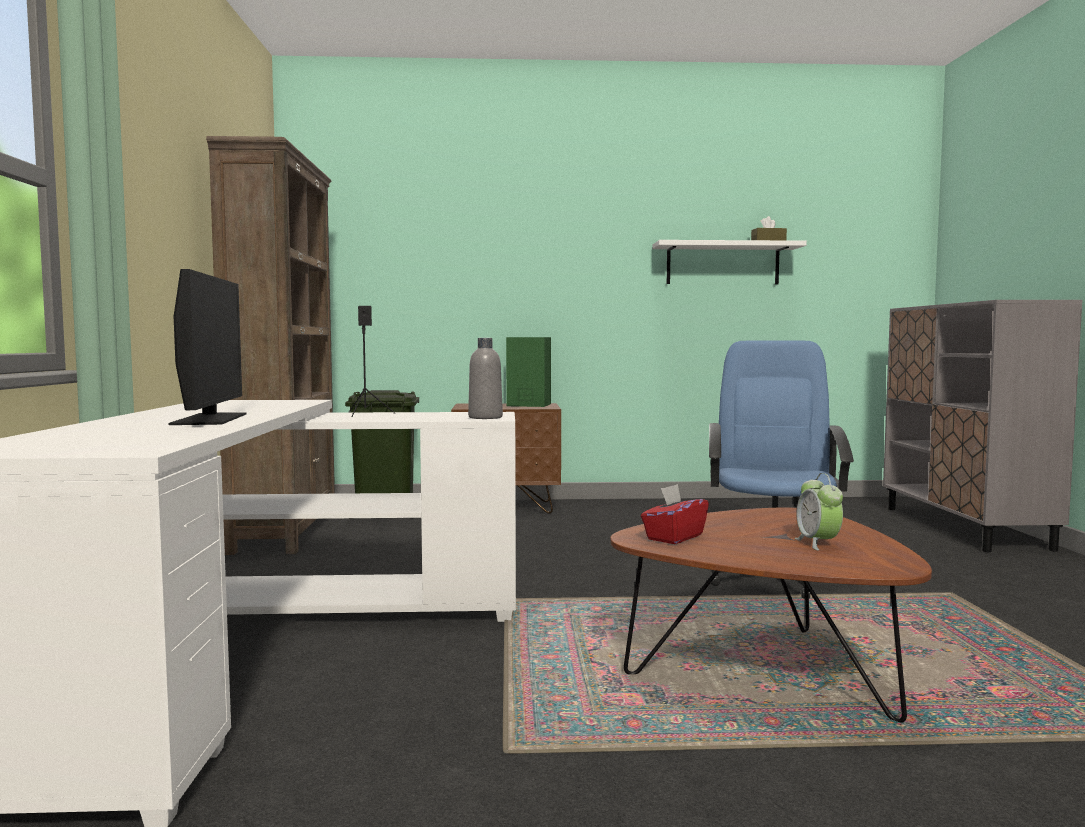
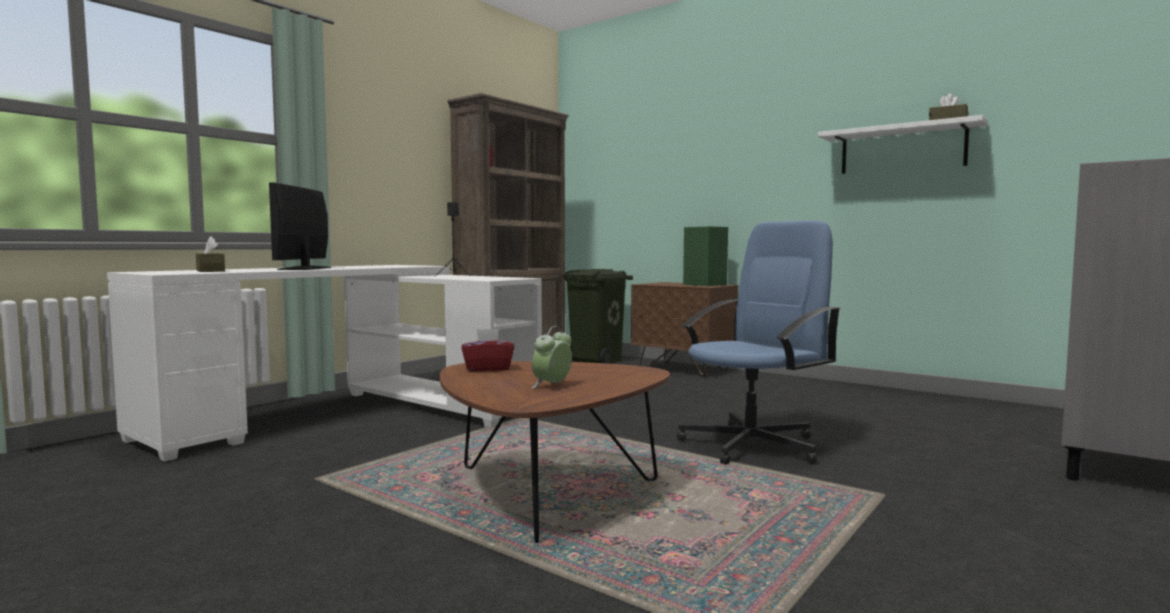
camera: 40 degrees right, 0 degrees up
monitor [168,269,247,425] -> monitor turned 150 degrees clockwise [269,183,331,270]
grey bottle [468,338,503,419] -> none
none -> brown tissue box [196,236,225,272]

